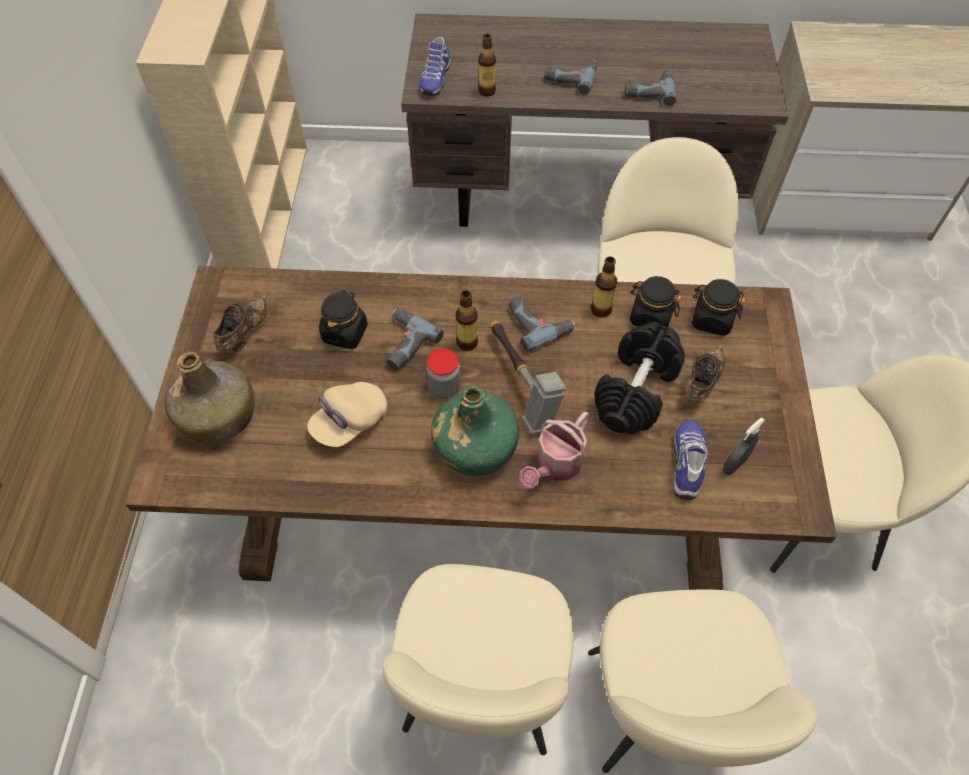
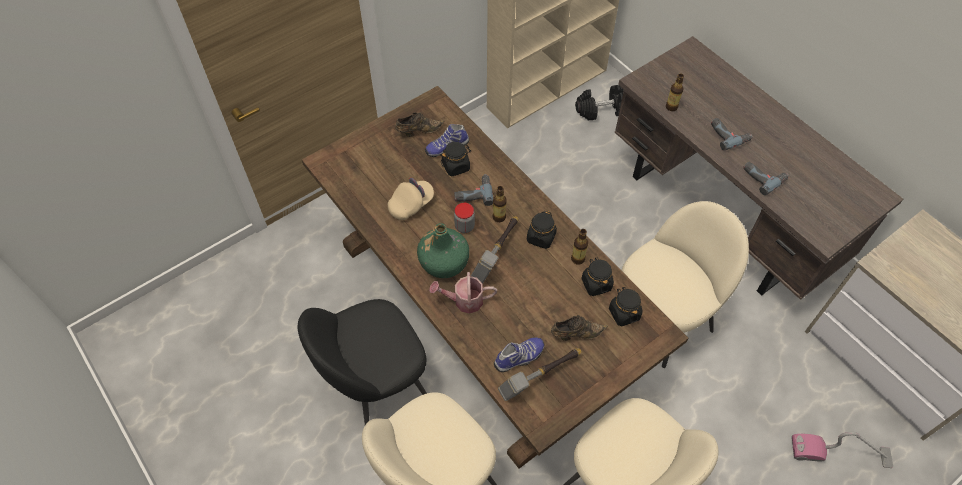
camera: 50 degrees right, 0 degrees up
green bottle [165,352,255,443] -> none
beige cap [307,382,388,447] -> beige cap turned 135 degrees clockwise [388,178,434,220]
beige chair [383,564,574,755] -> black chair [298,299,427,425]
shoe [419,37,451,96] -> shoe moved to [425,124,469,157]
power drill [509,296,575,352] -> black jar [527,211,557,249]
black dumbbell [594,322,685,435] -> black dumbbell moved to [575,85,624,120]
grey spray bottle [723,417,765,475] -> hammer [498,348,581,401]
none -> vacuum cleaner [792,432,893,468]

